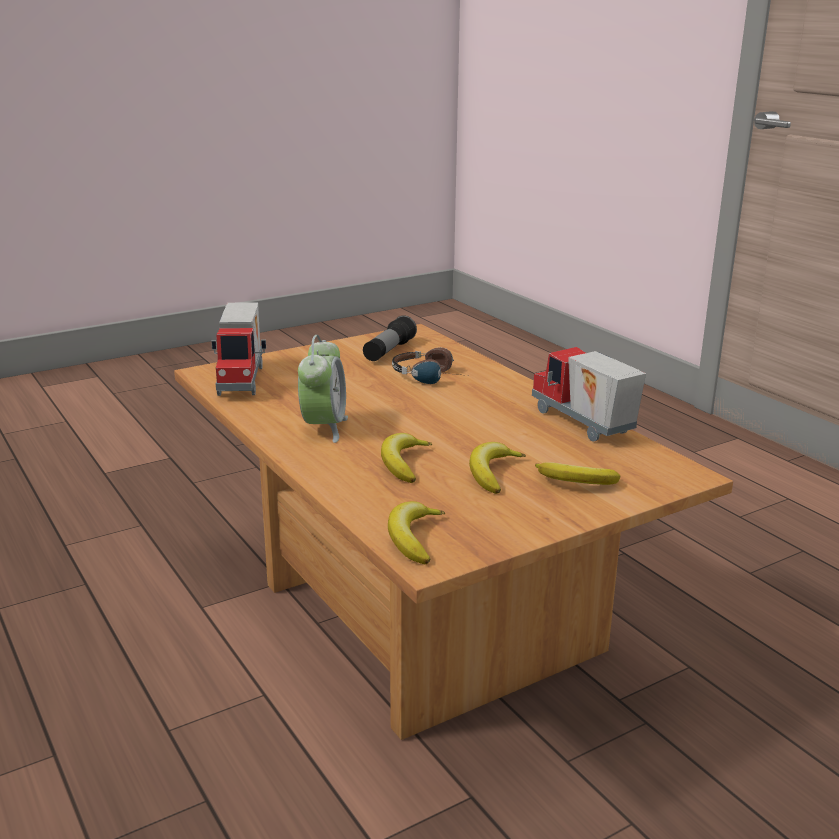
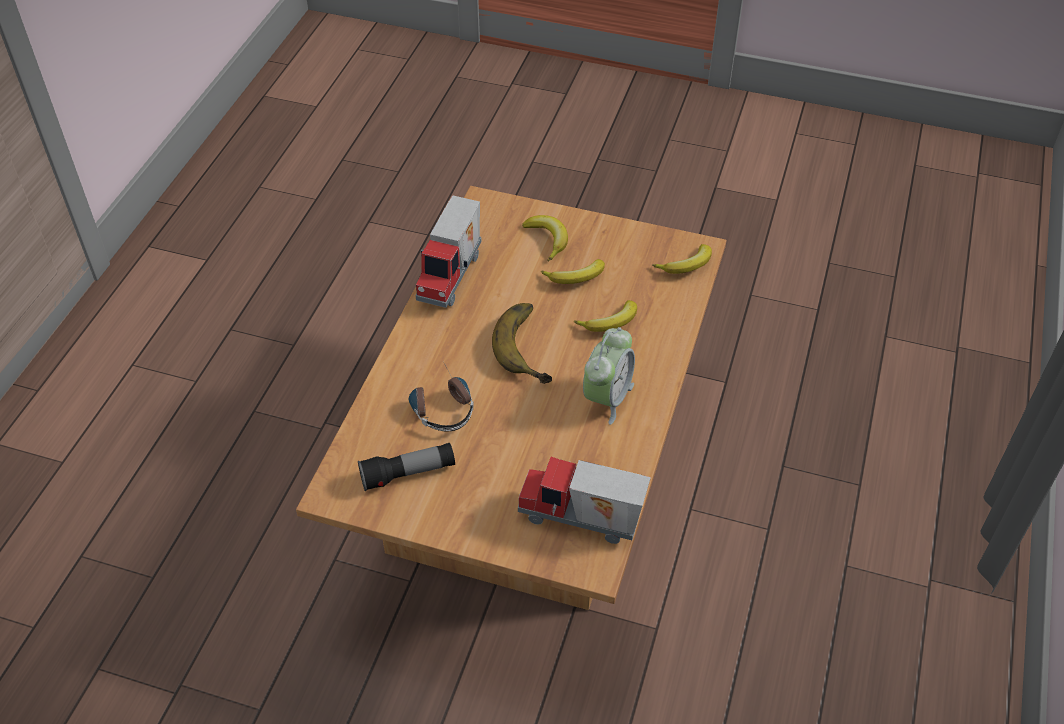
camera: 130 degrees left, 25 degrees up
toy truck [211,302,266,396] -> toy truck turned 120 degrees counterclockwise [518,457,651,544]
alarm clock [298,335,348,443] -> alarm clock turned 150 degrees clockwise [583,327,635,425]
none -> banana [492,303,552,384]

